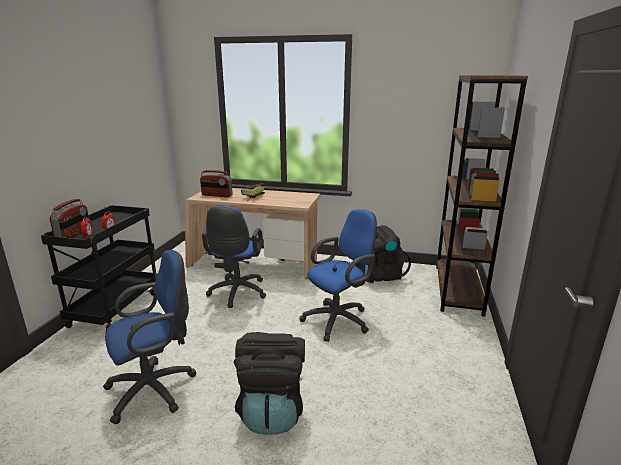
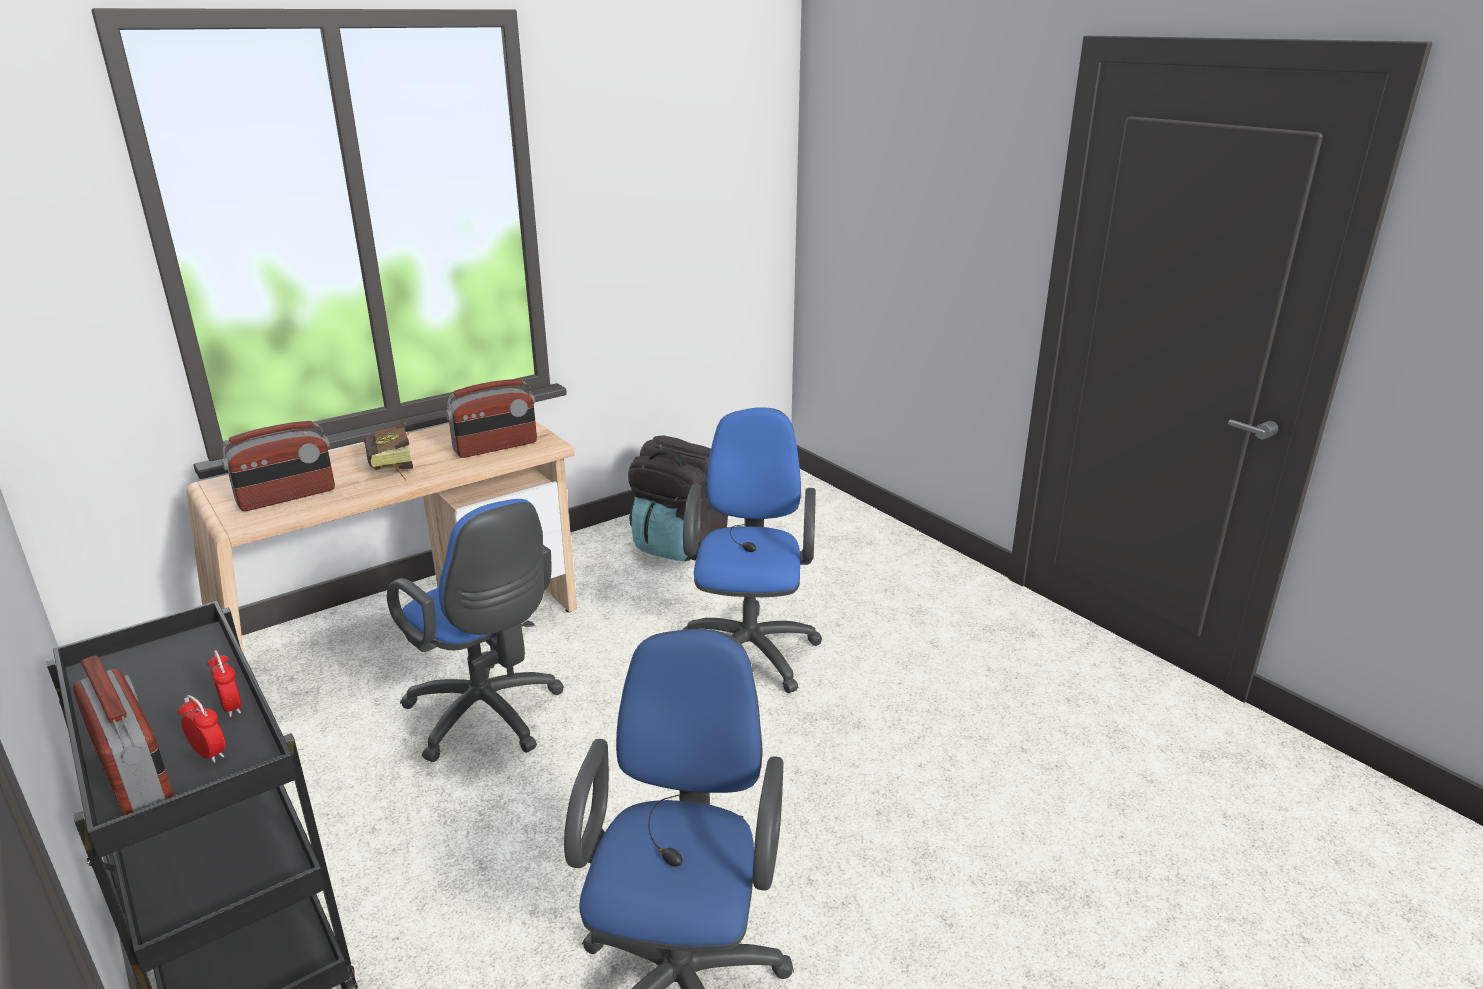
camera: 50 degrees left, 5 degrees up
black backpack [234,332,305,435] -> none
brown bookcase [436,75,528,317] -> none
none -> radio [446,379,537,458]

